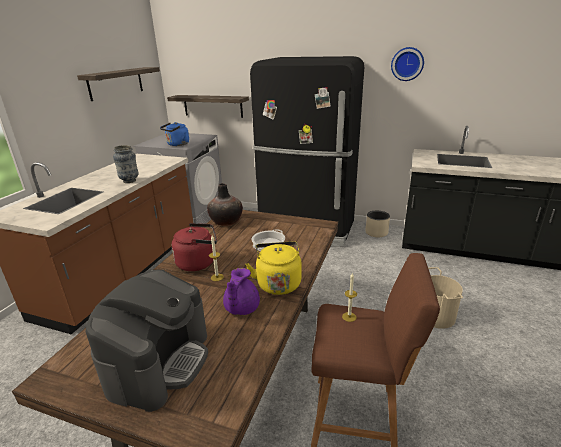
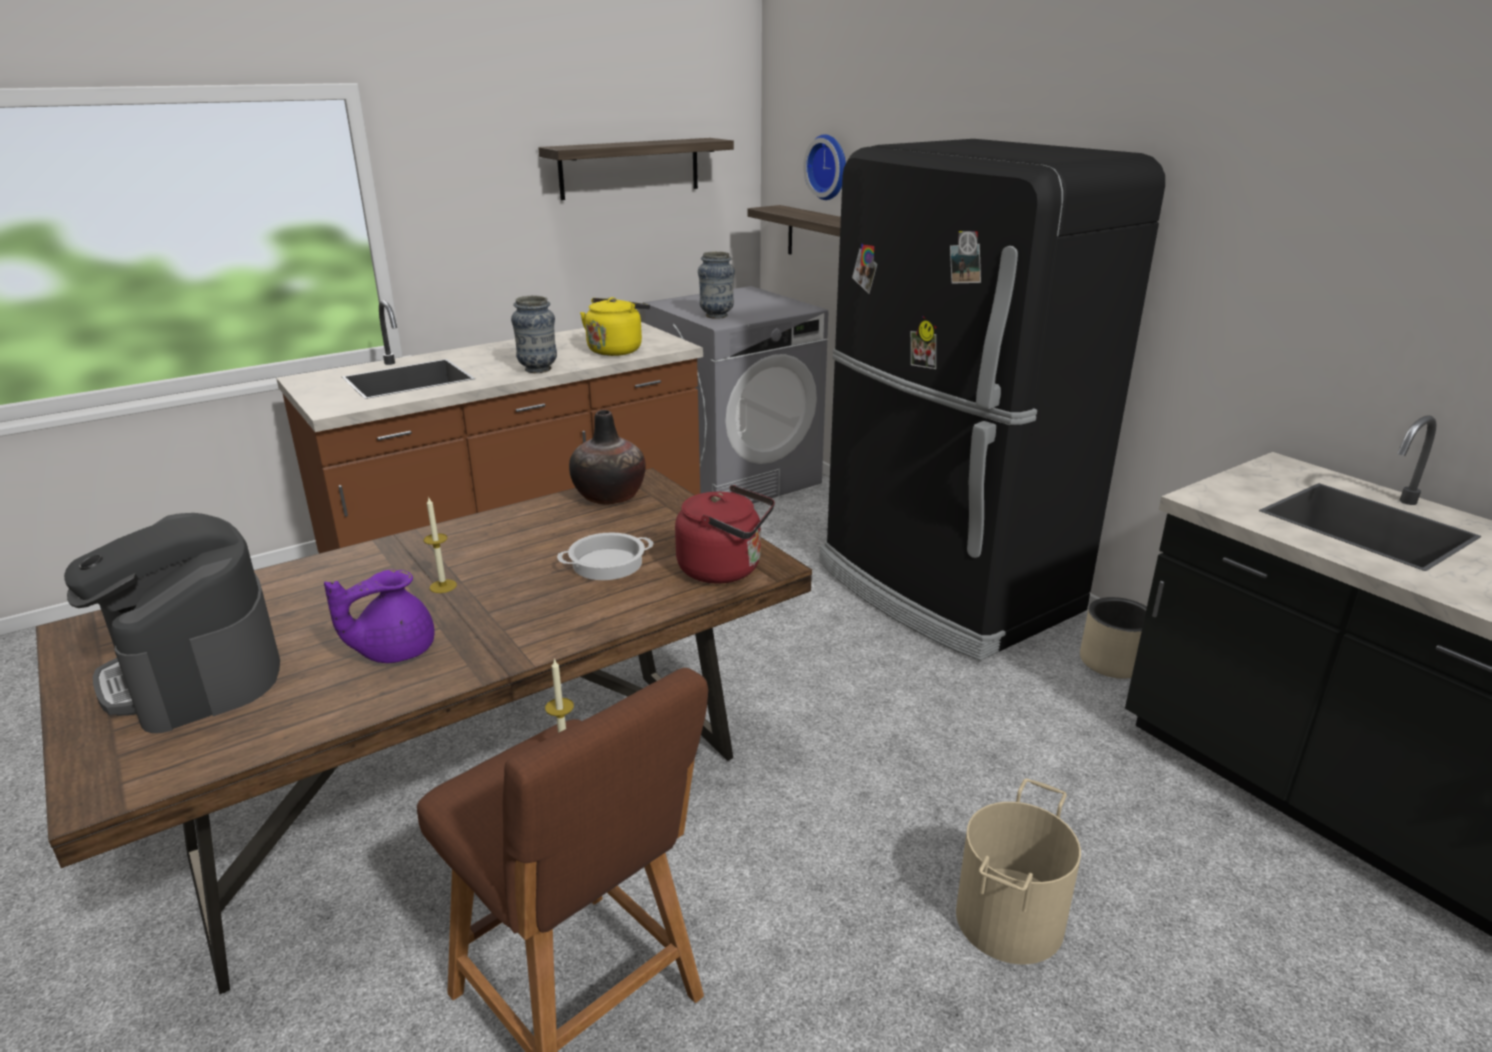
camera: 35 degrees right, 0 degrees up
coffee machine [86,270,208,412] -> coffee machine turned 90 degrees clockwise [64,513,280,733]
blue kettle [160,122,189,146] -> vase [698,252,735,319]
red kettle [172,223,217,271] -> red kettle moved to [675,485,775,583]
yellow kettle [245,241,302,295] -> yellow kettle moved to [580,297,650,356]
wall clock [391,47,424,81] -> wall clock moved to [803,134,846,200]

